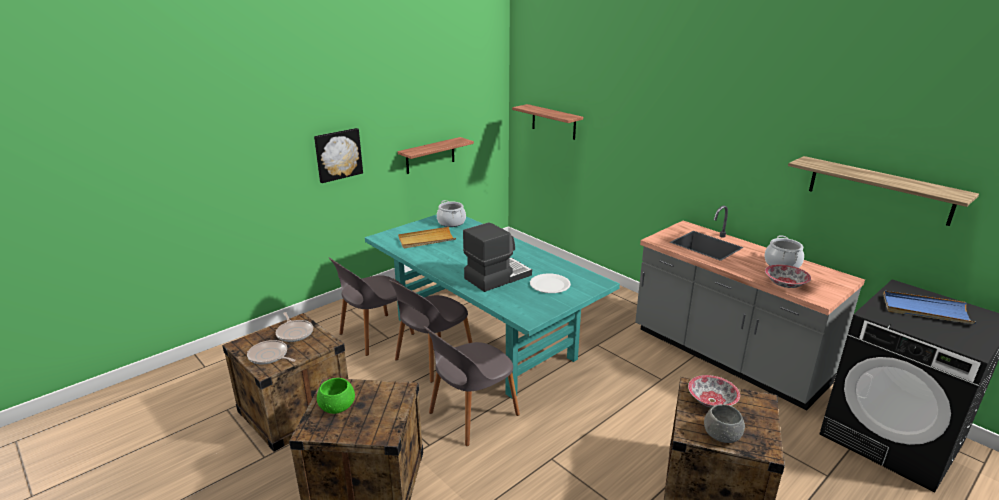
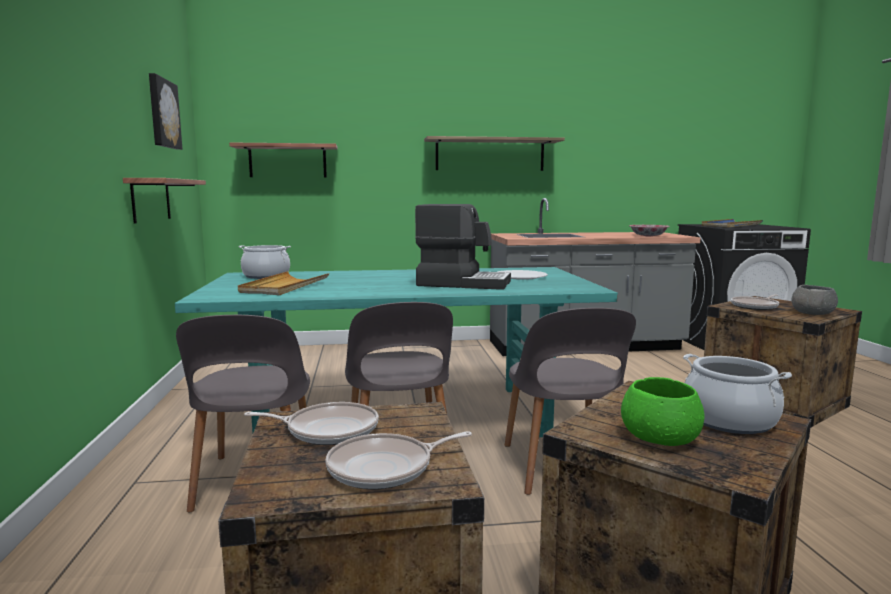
camera: 55 degrees left, 15 degrees down
picture [314,128,363,183] -> picture moved to [149,73,182,150]
coffee machine [463,222,532,292] -> coffee machine turned 105 degrees clockwise [415,204,511,290]
bowl [688,375,740,408] -> frying pan [731,294,779,310]
cooking pot [764,235,804,268] -> cooking pot moved to [683,354,792,434]
shelf [788,156,979,226] -> shelf moved to [424,136,565,171]

